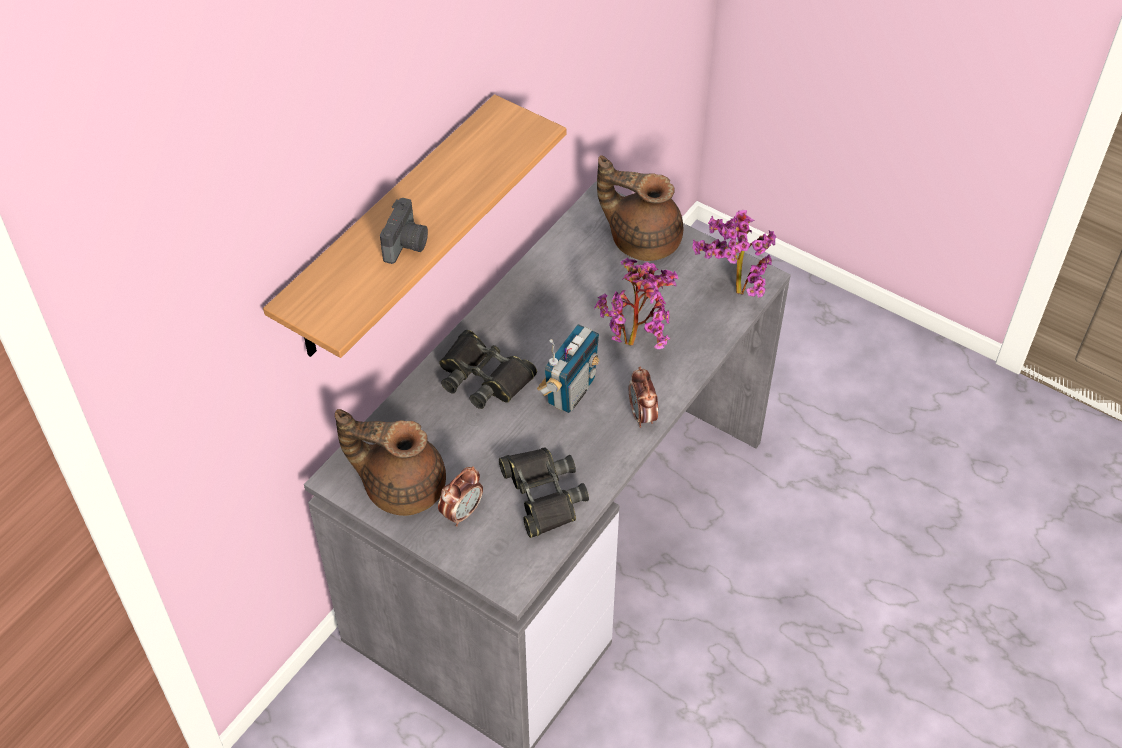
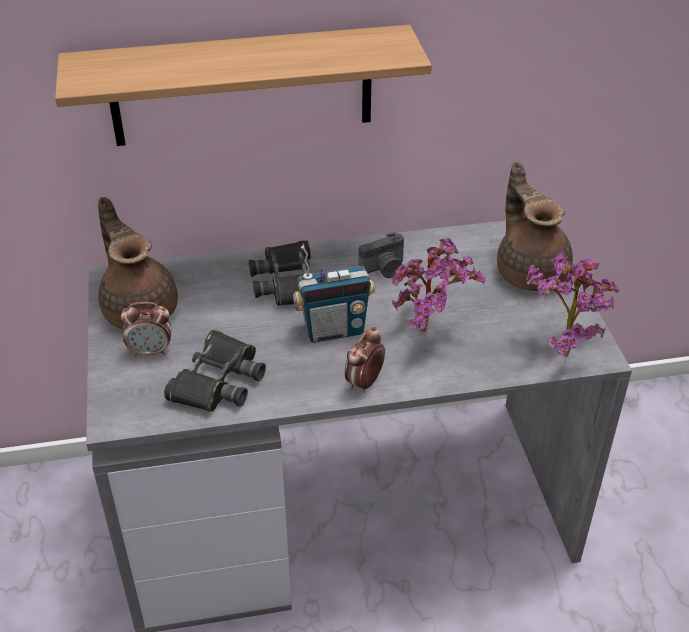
camera: 45 degrees right, 10 degrees down
camera [380,198,428,264] -> camera moved to [358,232,404,278]

